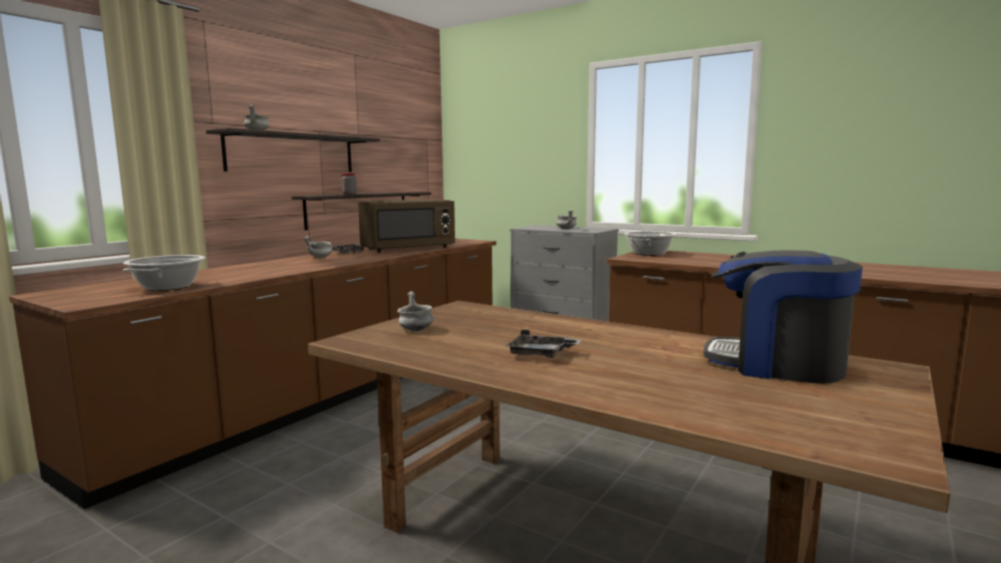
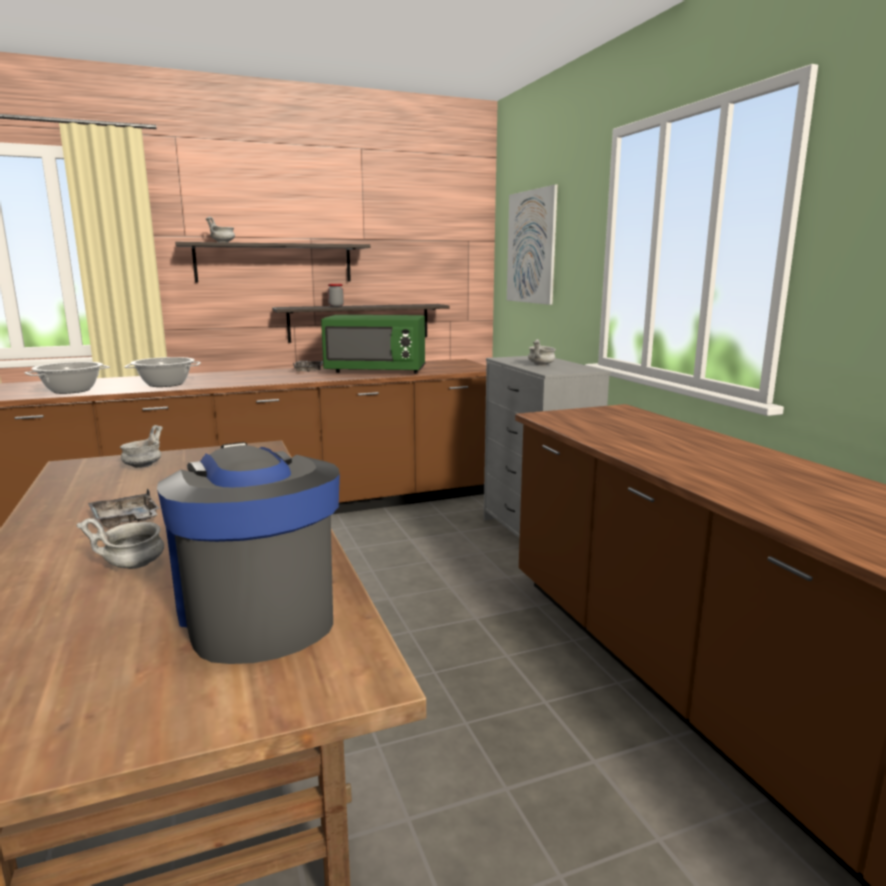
camera: 35 degrees right, 5 degrees up
grey bowl [303,236,332,258] -> grey bowl moved to [76,518,164,569]
brown microwave [358,199,455,252] -> green microwave [321,315,425,374]
cooking pot [624,231,677,256] -> cooking pot moved to [124,357,201,387]
none -> picture [507,185,558,305]

